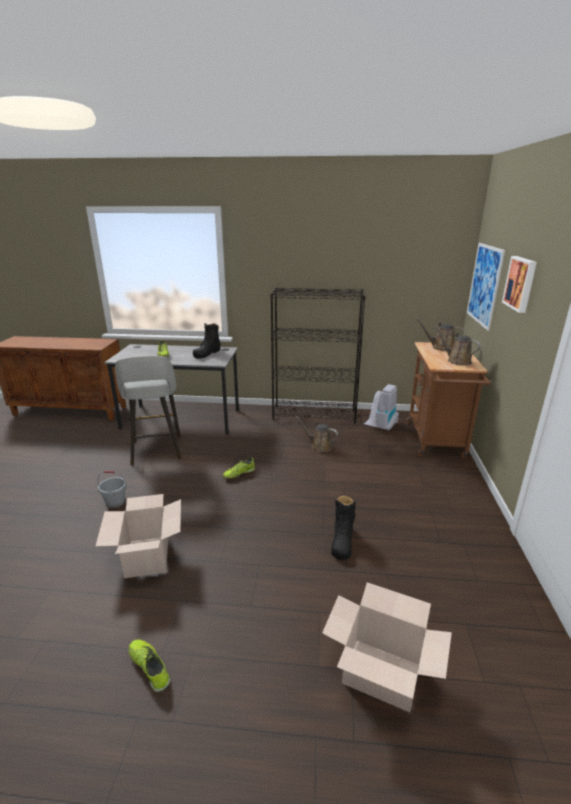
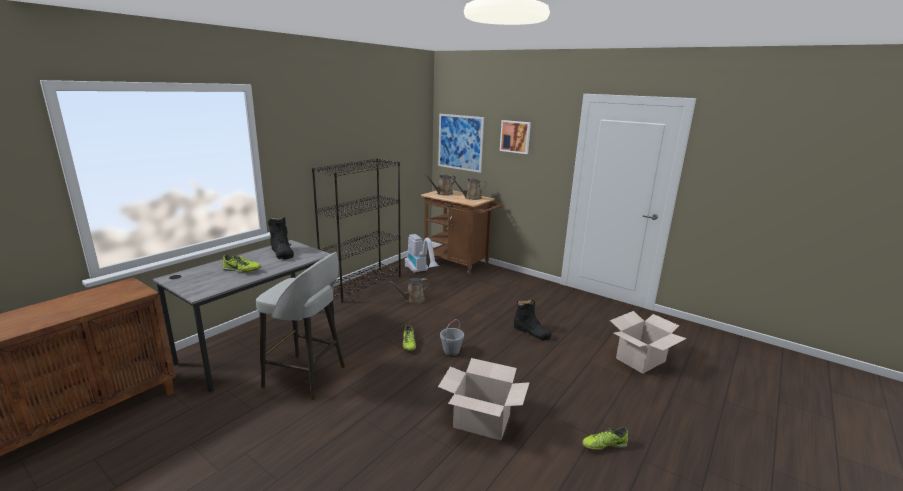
camera: 60 degrees left, 5 degrees down
grey bucket [97,471,127,508] -> grey bucket moved to [440,319,464,356]

